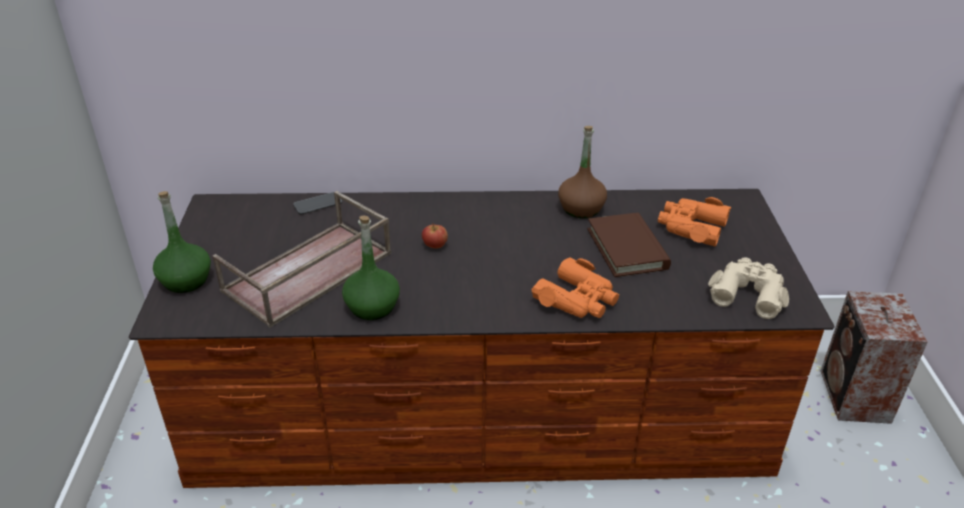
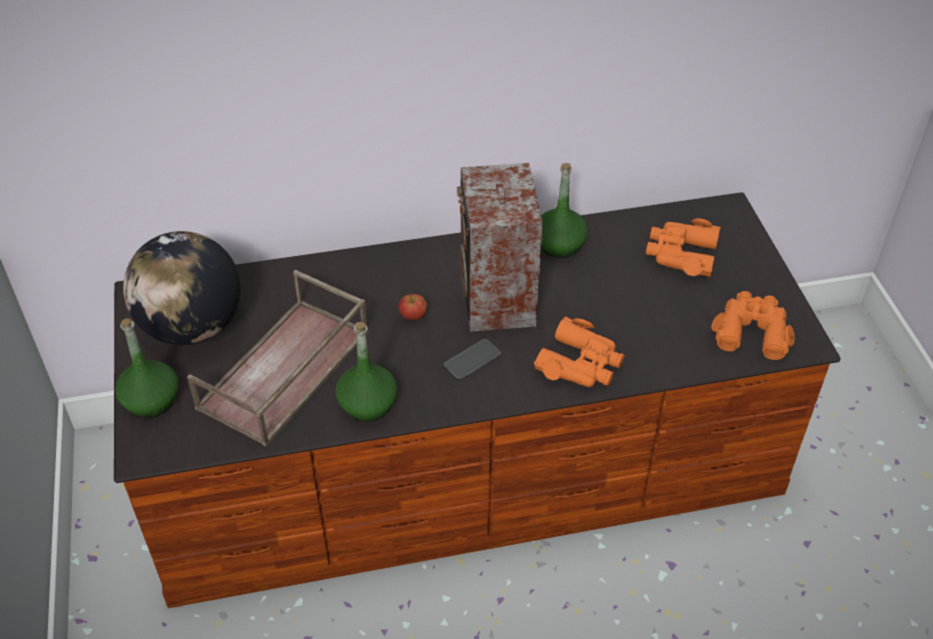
camera: 10 degrees left, 10 degrees up
phone [293,192,342,215] -> phone moved to [444,339,501,380]
brown bottle [558,126,607,218] -> green bottle [541,163,588,258]
brown book [587,213,671,277] -> none
beige binoculars [708,257,789,319] -> orange binoculars [711,291,795,360]
speaker [821,291,928,424] -> speaker moved to [457,163,543,332]
none -> globe [123,231,241,345]

